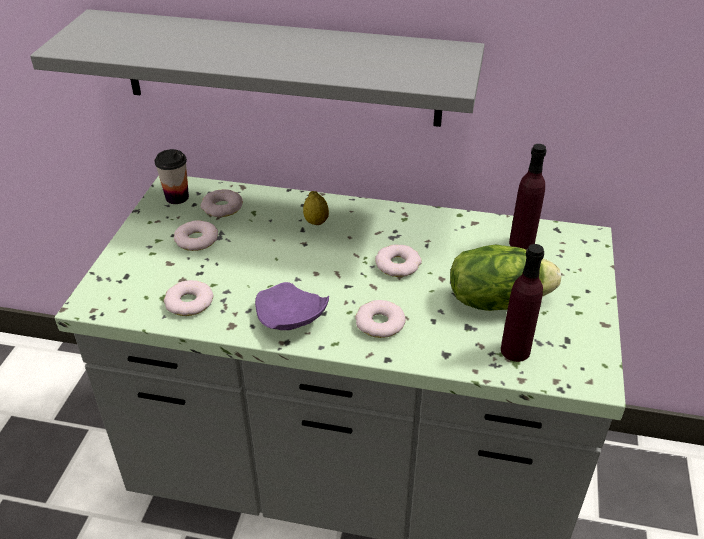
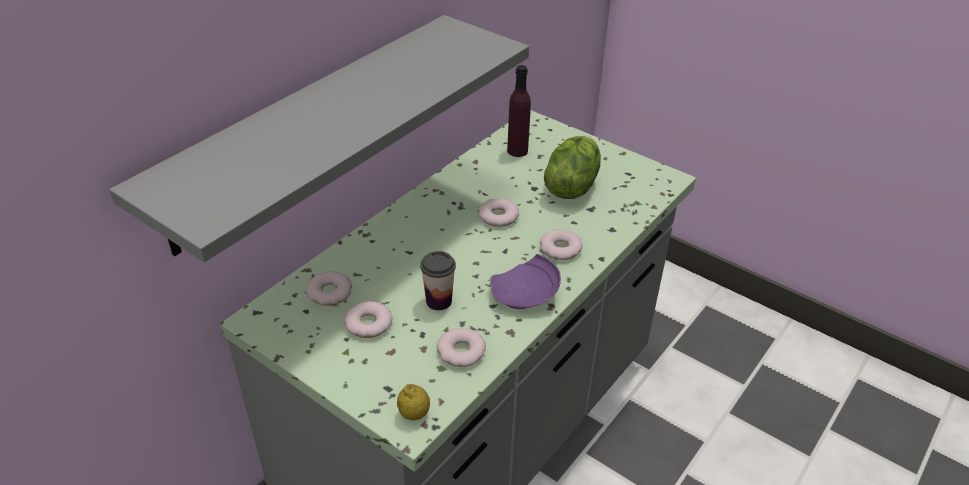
camera: 65 degrees left, 0 degrees up
cup [154,149,189,204] -> cup moved to [420,251,456,310]
lemon [303,191,329,225] -> lemon moved to [397,384,430,421]
purple bottle [501,244,544,362] -> none

